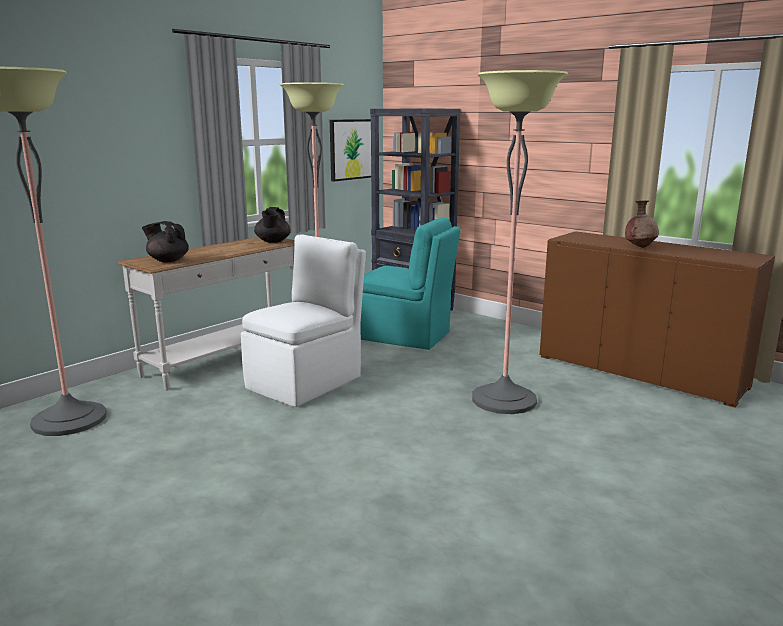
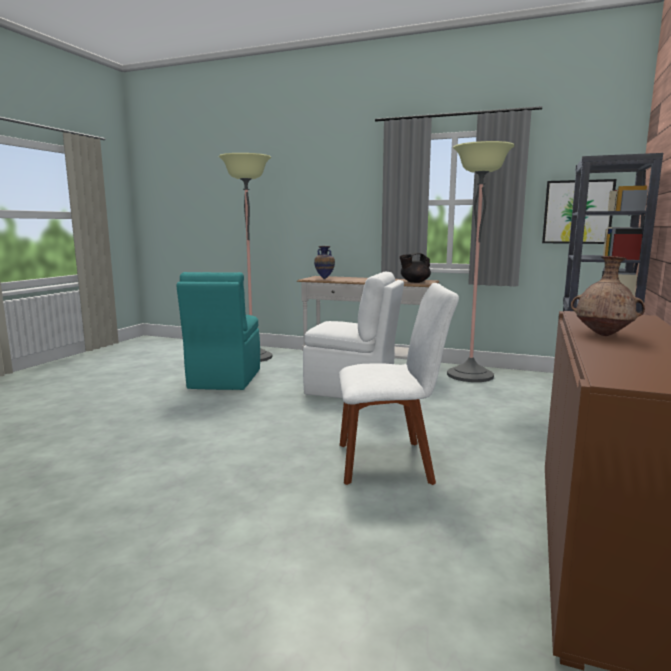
camera: 70 degrees right, 5 degrees down
black teapot [142,221,189,263] -> vase [314,246,335,279]
turquoise chair [360,217,461,350] -> turquoise chair moved to [177,272,260,390]
floor lamp [472,70,568,414] -> white chair [339,283,459,485]

